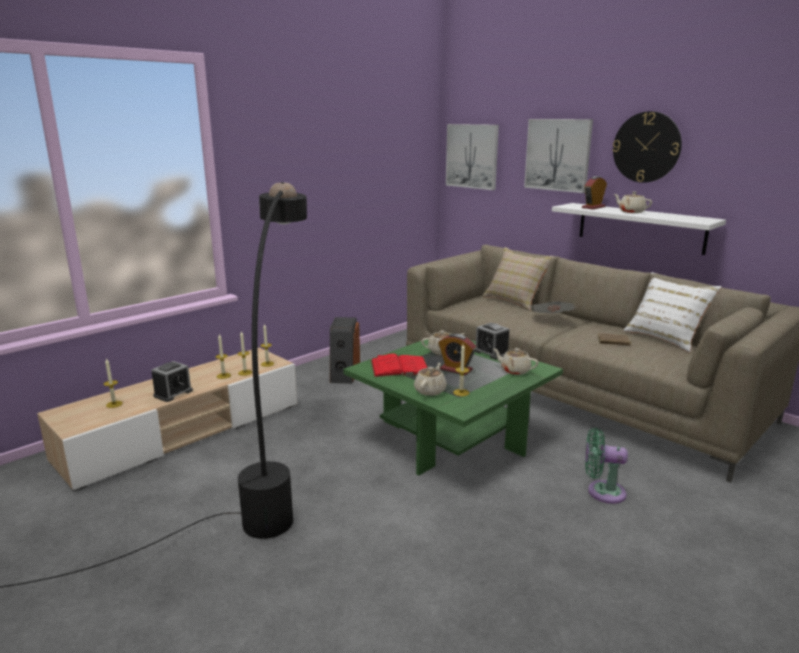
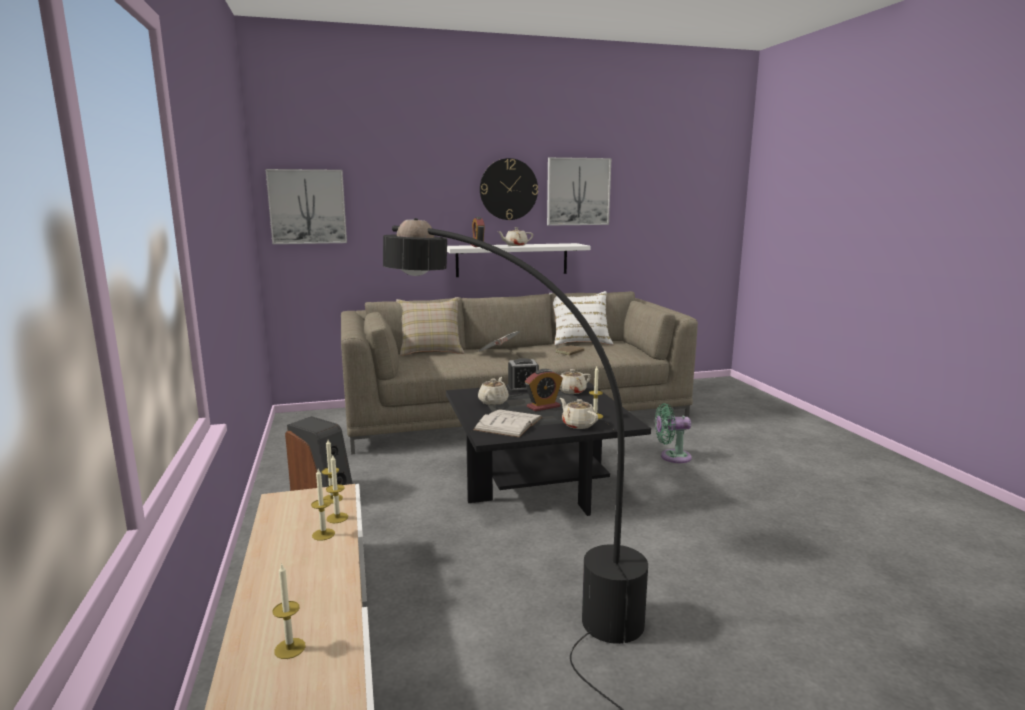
camera: 60 degrees left, 5 degrees down
alarm clock [151,361,193,402] -> none
green coffee table [343,332,563,476] -> black coffee table [446,379,651,516]
red book [371,353,428,377] -> white book [473,409,542,437]
picture [524,119,593,193] -> picture moved to [547,157,611,226]
green fan [585,428,628,504] -> green fan turned 45 degrees clockwise [655,403,692,463]

